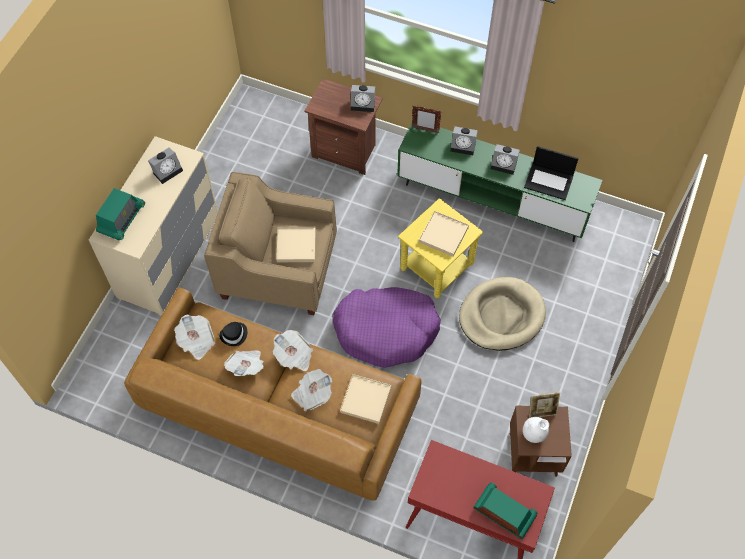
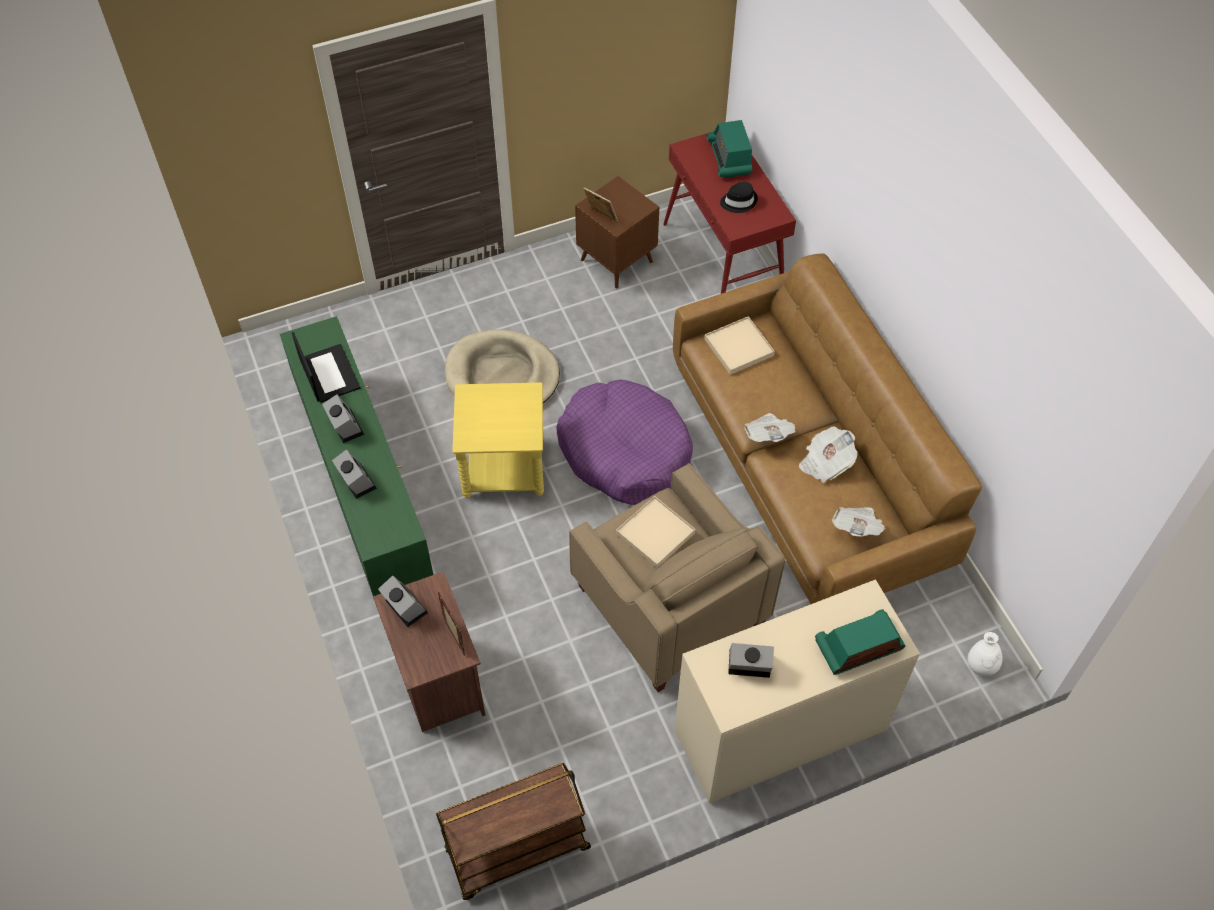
camera: 135 degrees left, 5 degrees down
black hat [219,322,247,346] -> black hat moved to [720,181,758,213]
newspaper [291,369,332,412] -> none
picture frame [412,106,441,134] -> picture frame moved to [438,592,465,656]
beige tray [419,211,469,257] -> none
white vase [523,417,549,443] -> white vase moved to [967,632,1003,677]
none -> brown cart [436,763,591,900]

